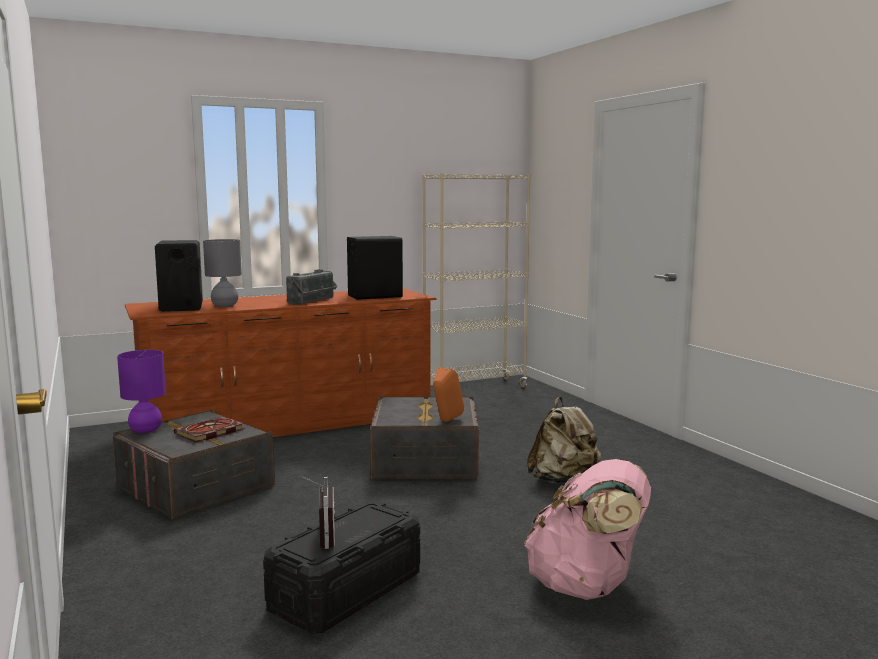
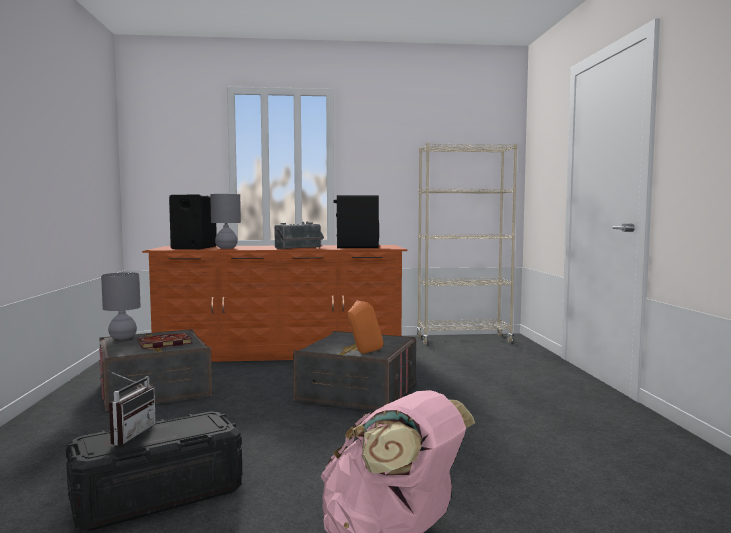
camera: 20 degrees right, 5 degrees down
purple table lamp [117,350,166,433] -> grey table lamp [101,272,141,340]
beige backpack [527,397,601,484] -> none

